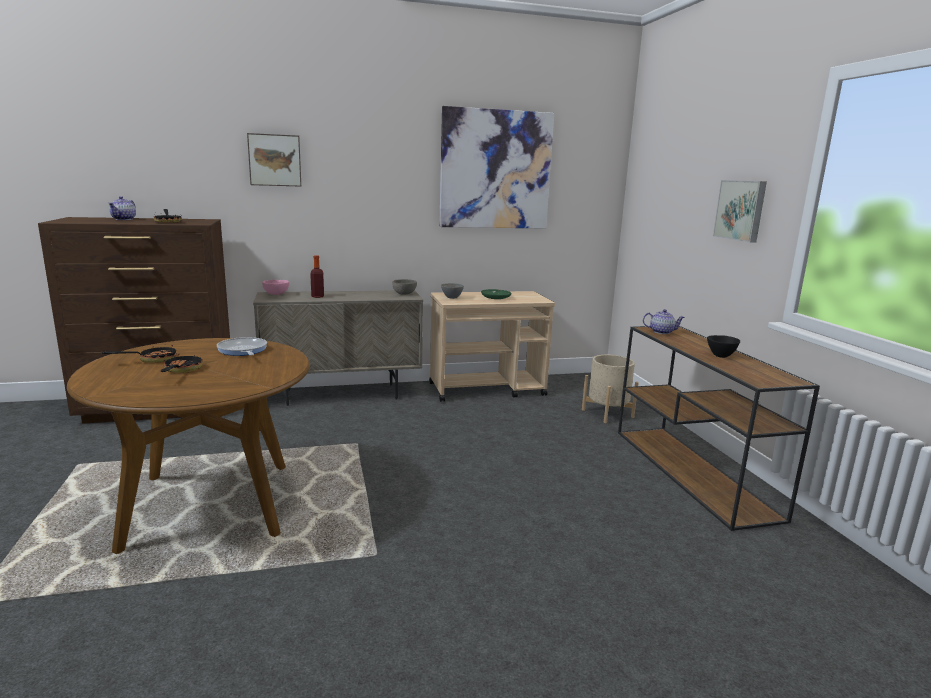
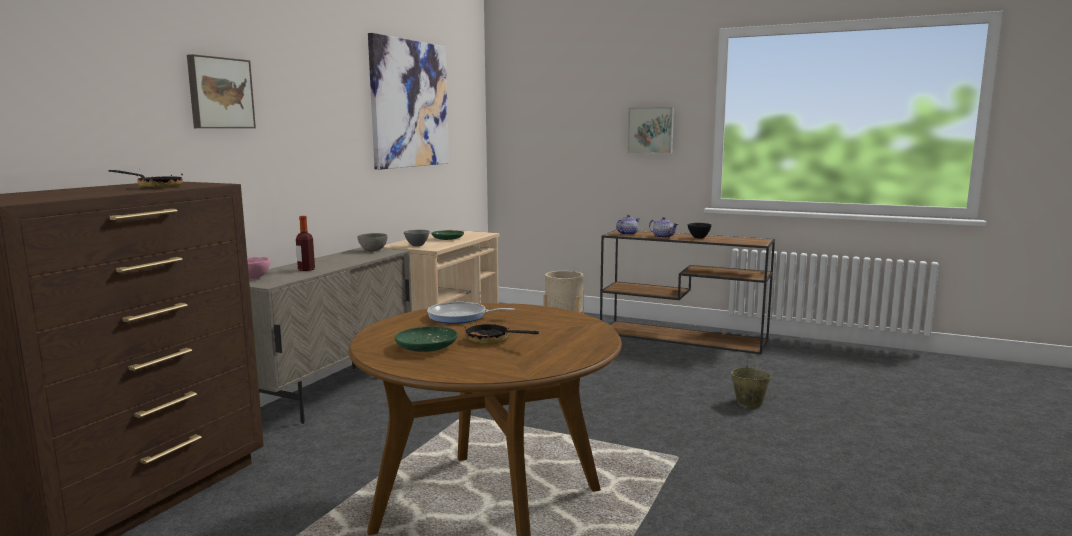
camera: 50 degrees left, 5 degrees down
frying pan [102,344,177,363] -> green plate [395,326,458,352]
teapot [108,196,136,220] -> teapot moved to [649,217,678,238]
none -> beige bucket [731,353,772,407]

